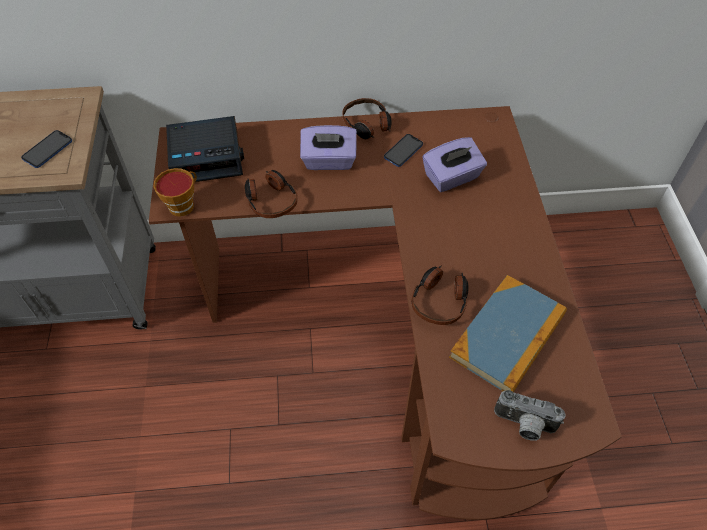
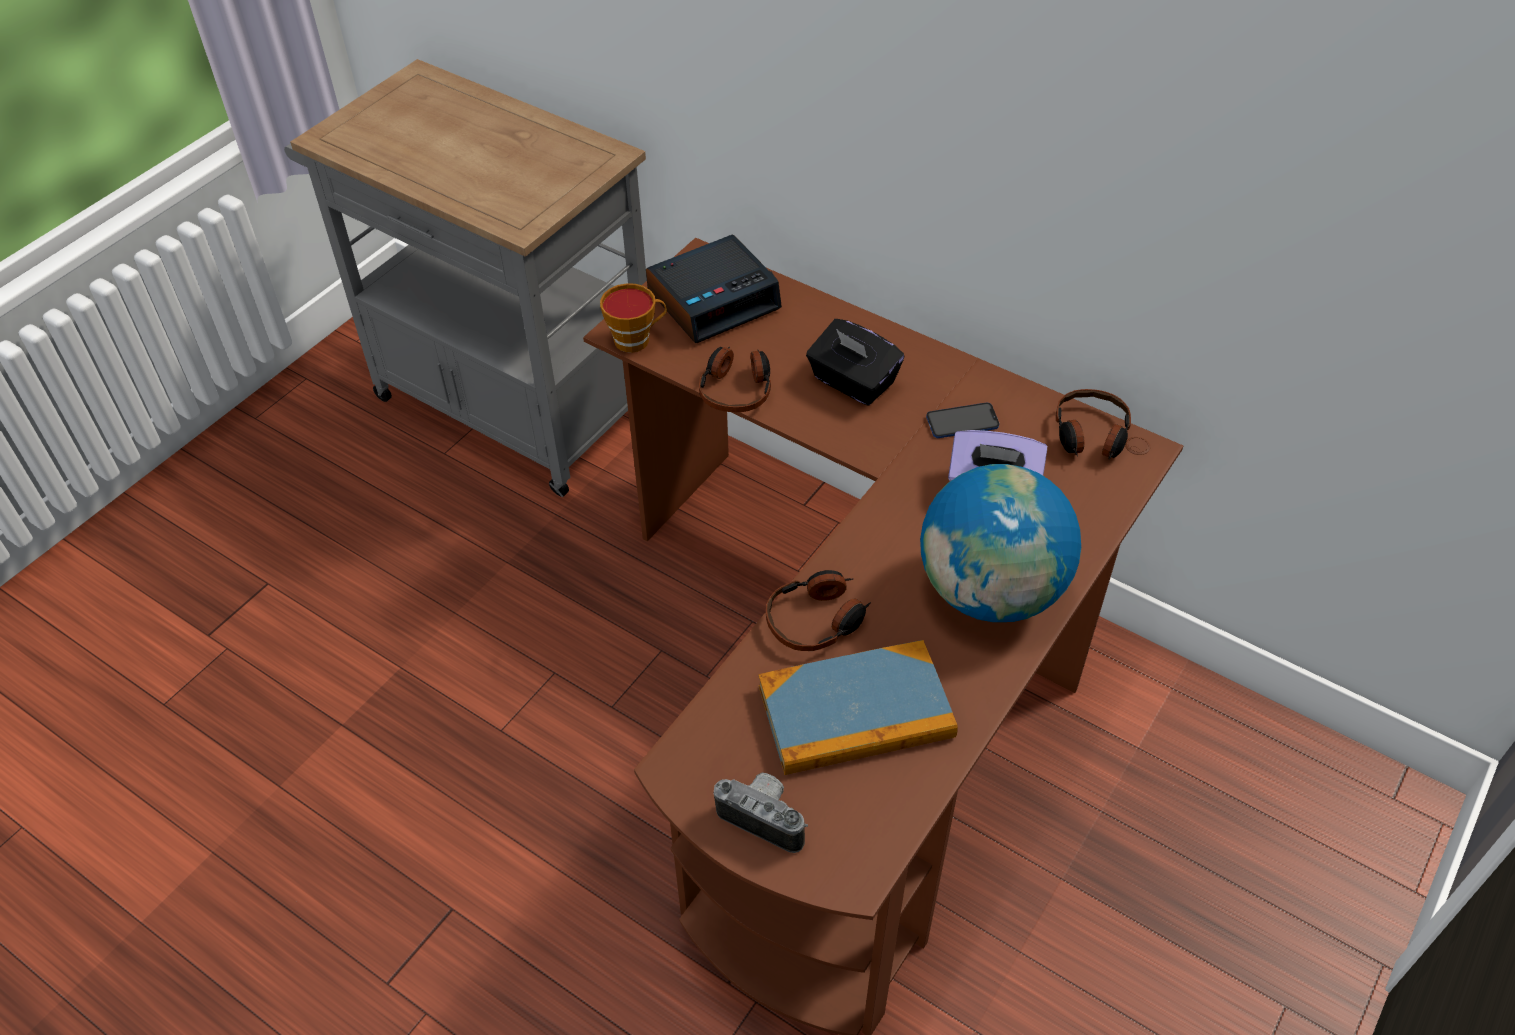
camera: 40 degrees right, 5 degrees down
phone [21,130,72,168] -> none
alarm clock [166,116,244,182] -> alarm clock turned 60 degrees counterclockwise [646,234,782,343]
purple tissue box [300,125,357,170] -> black tissue box [806,319,904,406]
headphones [343,98,392,139] -> headphones moved to [1056,389,1131,459]
camera [494,390,566,441] -> camera turned 150 degrees clockwise [714,773,808,853]
none -> globe [920,464,1081,622]

